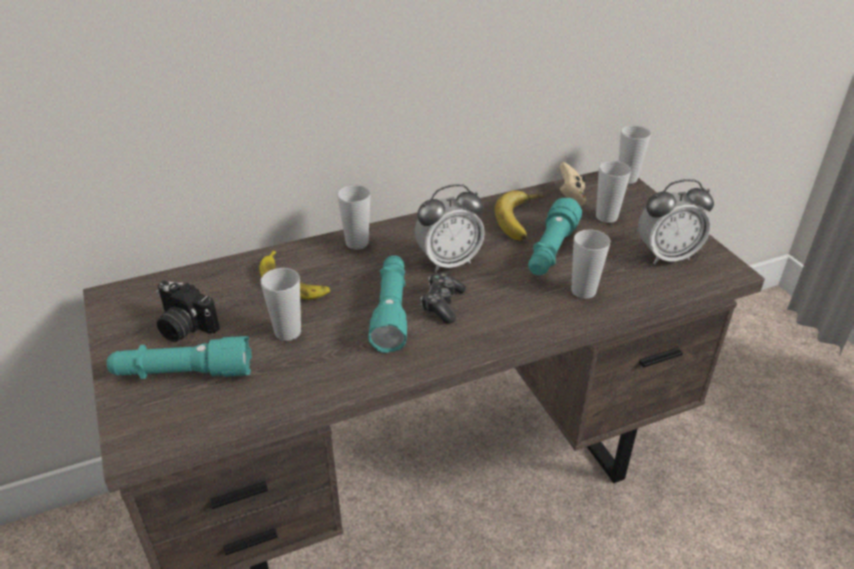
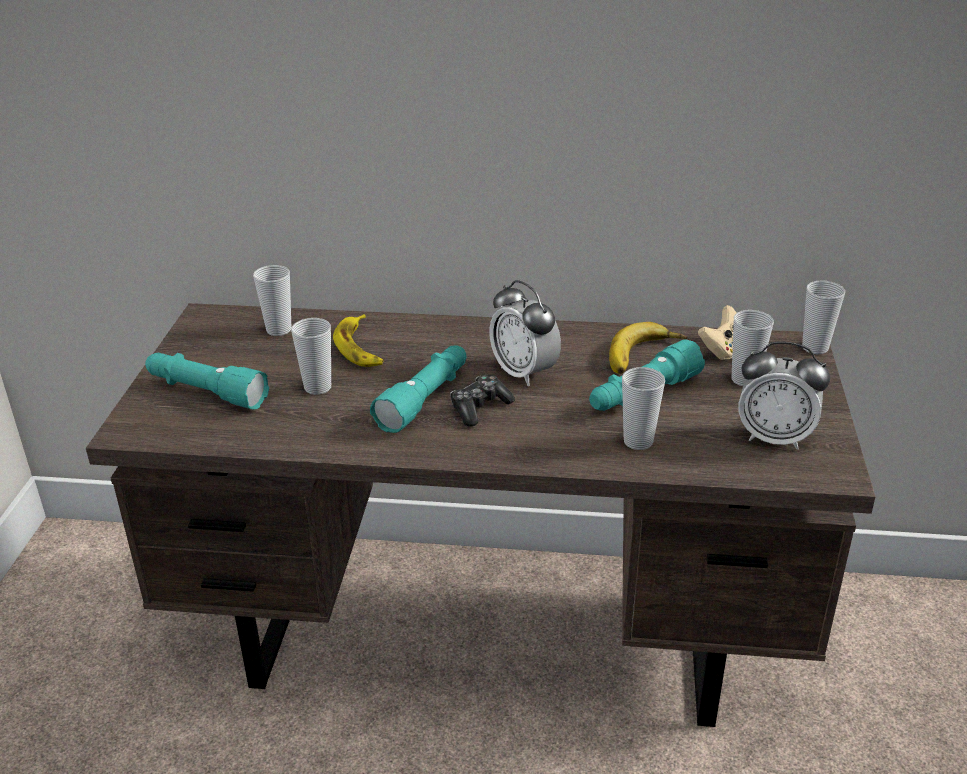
camera: 30 degrees right, 5 degrees down
camera [156,281,220,342] -> none
cup [337,185,371,250] -> cup moved to [253,265,291,336]
alarm clock [415,184,485,272] -> alarm clock turned 45 degrees clockwise [489,280,561,386]

